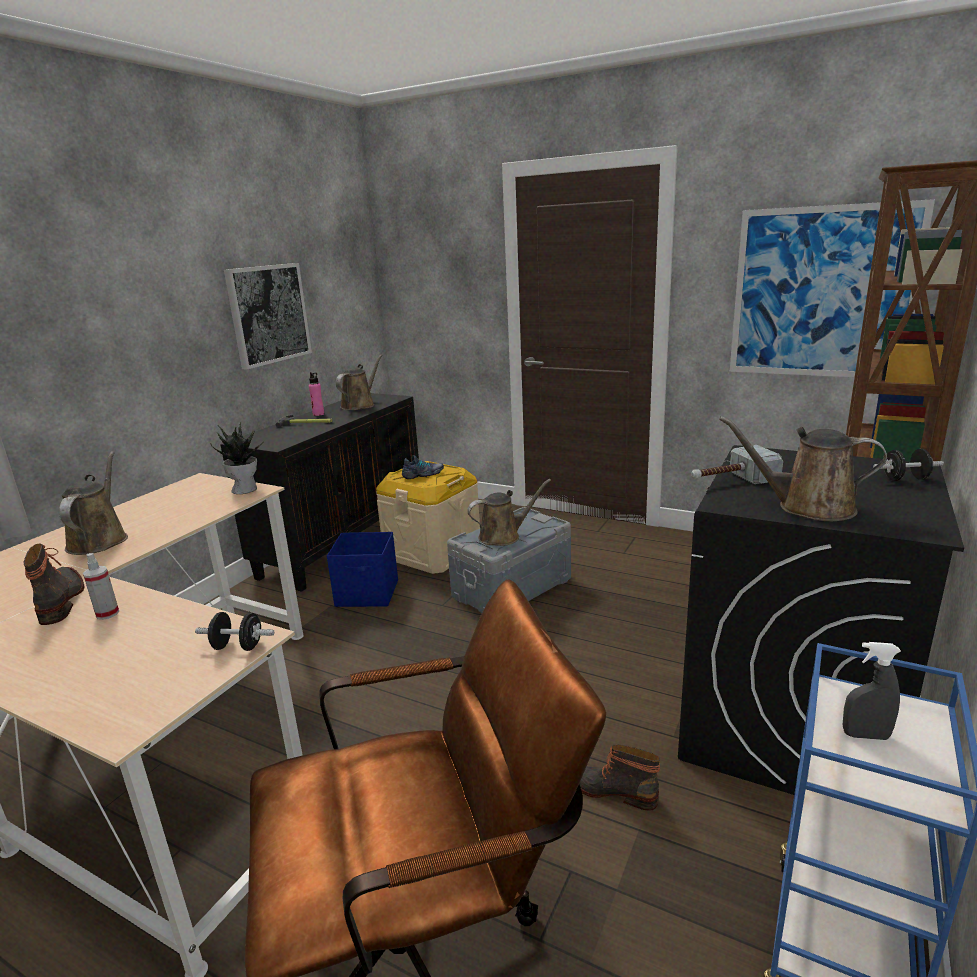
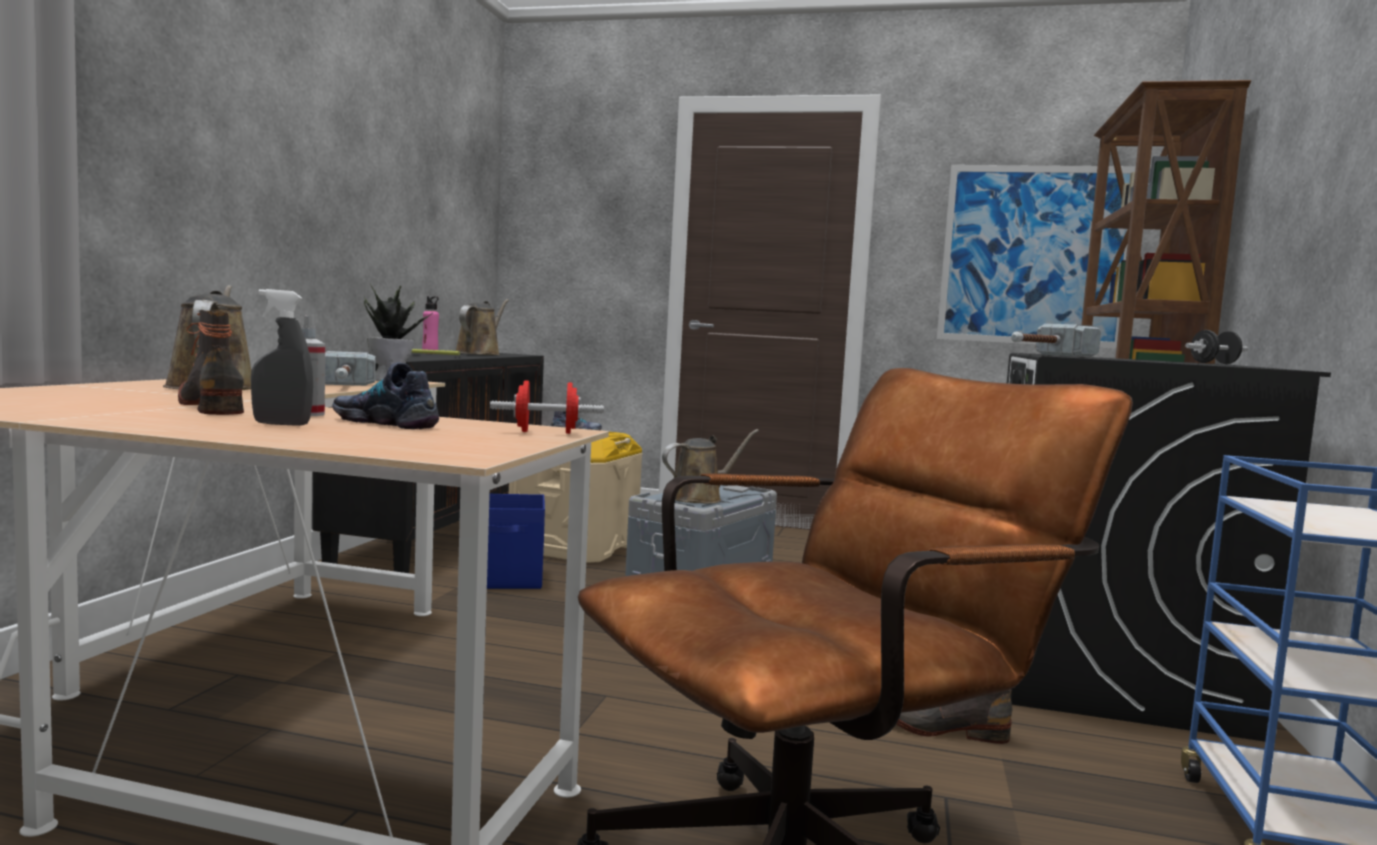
camera: 15 degrees left, 15 degrees down
black dumbbell [195,612,274,651] -> red dumbbell [490,380,604,434]
picture [224,263,312,369] -> none
brown watering can [719,416,887,521] -> none
grey spray bottle [843,642,901,740] -> grey spray bottle moved to [251,289,313,426]
none -> hammer [325,351,376,386]
none -> shoe [332,363,439,429]

